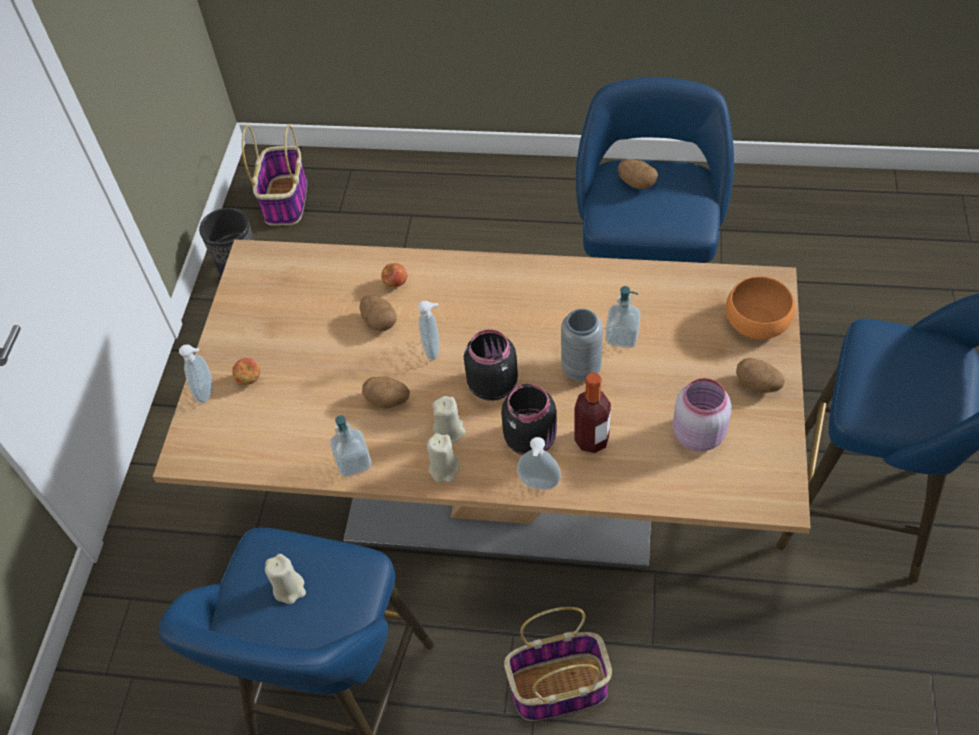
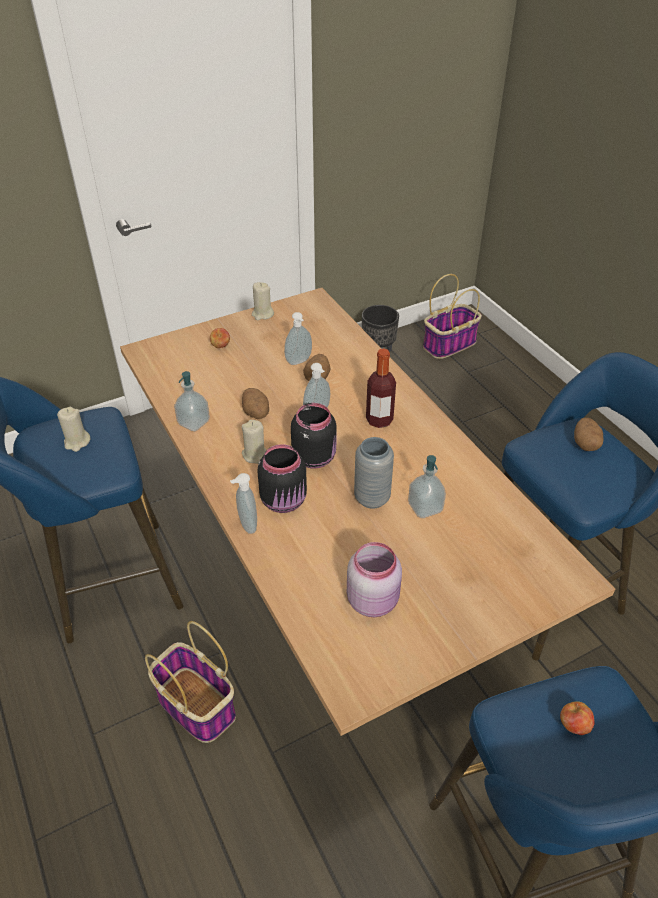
camera: 50 degrees right, 10 degrees down
soap dispenser [179,344,213,403] -> soap dispenser moved to [284,312,312,365]
apple [381,263,408,288] -> apple moved to [560,701,594,735]
beige candle [427,433,460,483] -> beige candle moved to [252,282,274,320]
bottle [574,372,611,453] -> bottle moved to [366,348,396,428]
orange bowl [726,276,795,339] -> none
potato [736,358,785,393] -> none

